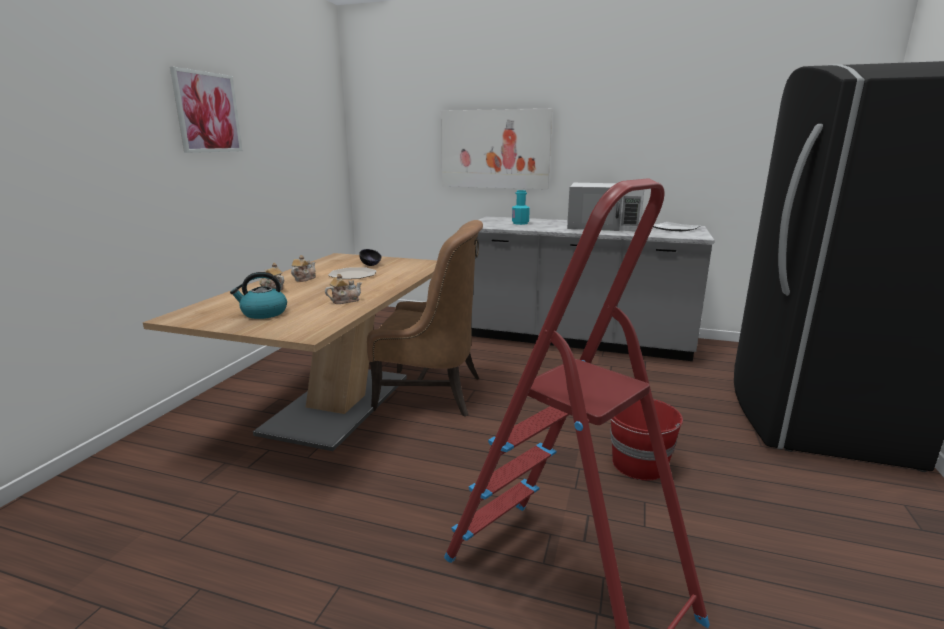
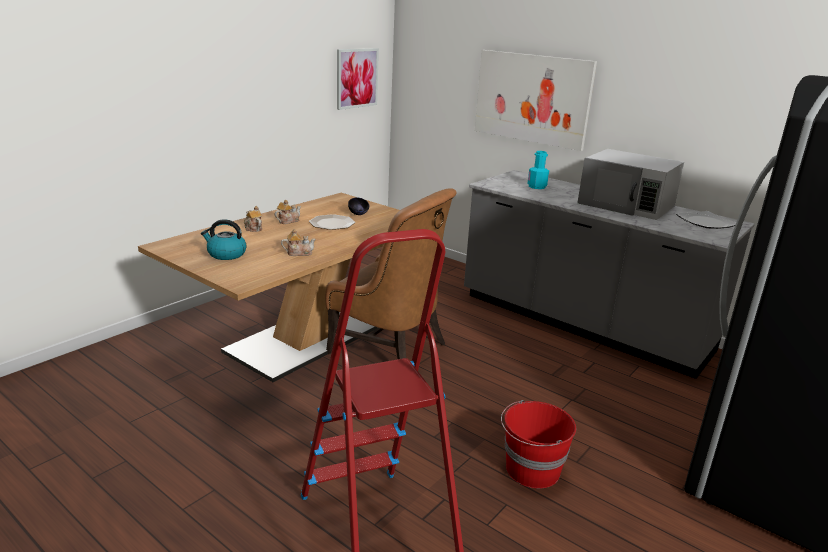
camera: 20 degrees right, 5 degrees up
picture [170,67,242,153] -> picture moved to [337,48,379,110]

